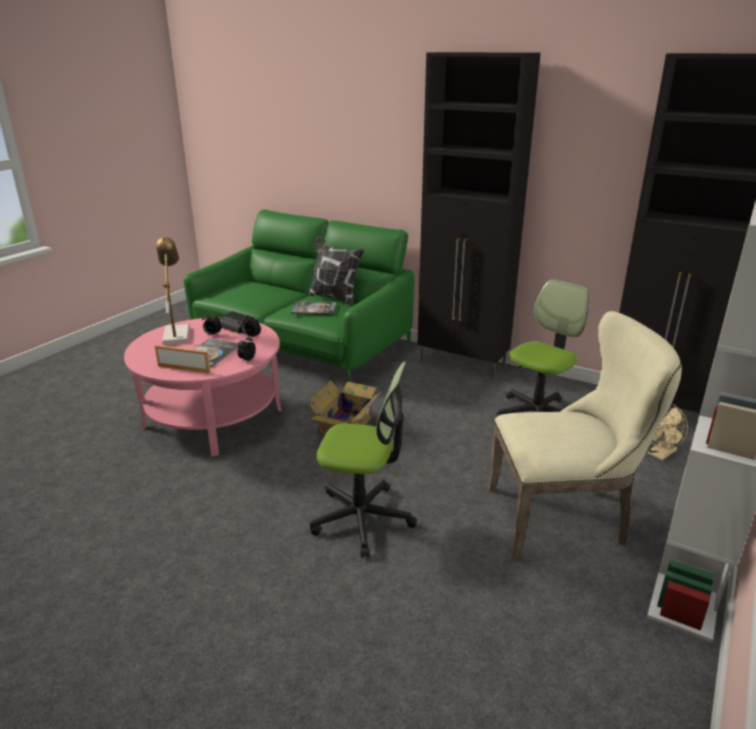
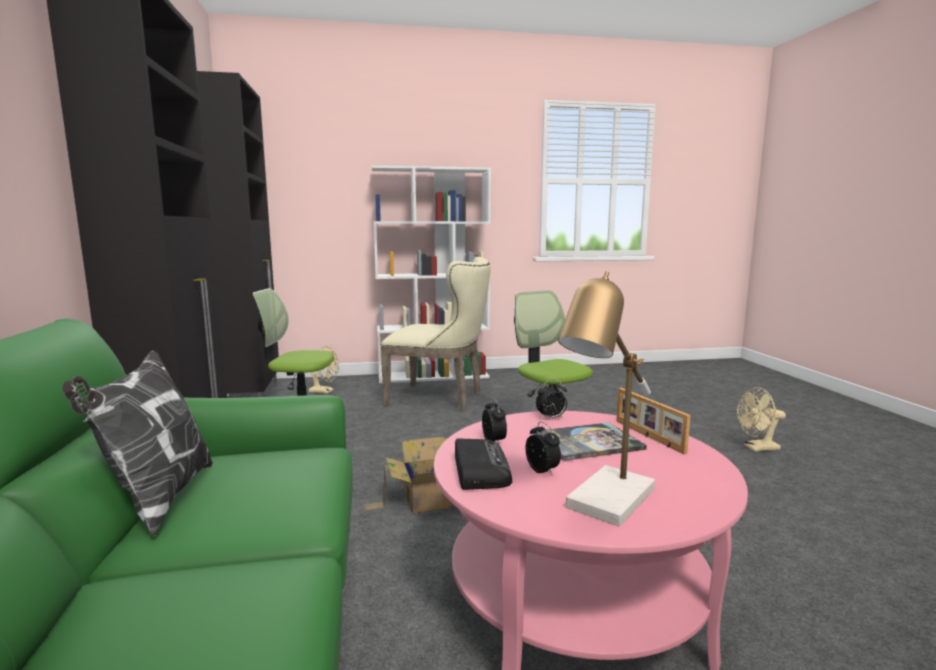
camera: 130 degrees left, 15 degrees down
book [291,301,337,315] -> none
beige chair [488,311,682,559] -> beige chair turned 150 degrees clockwise [381,257,491,411]
none -> beige fan [737,387,786,451]

